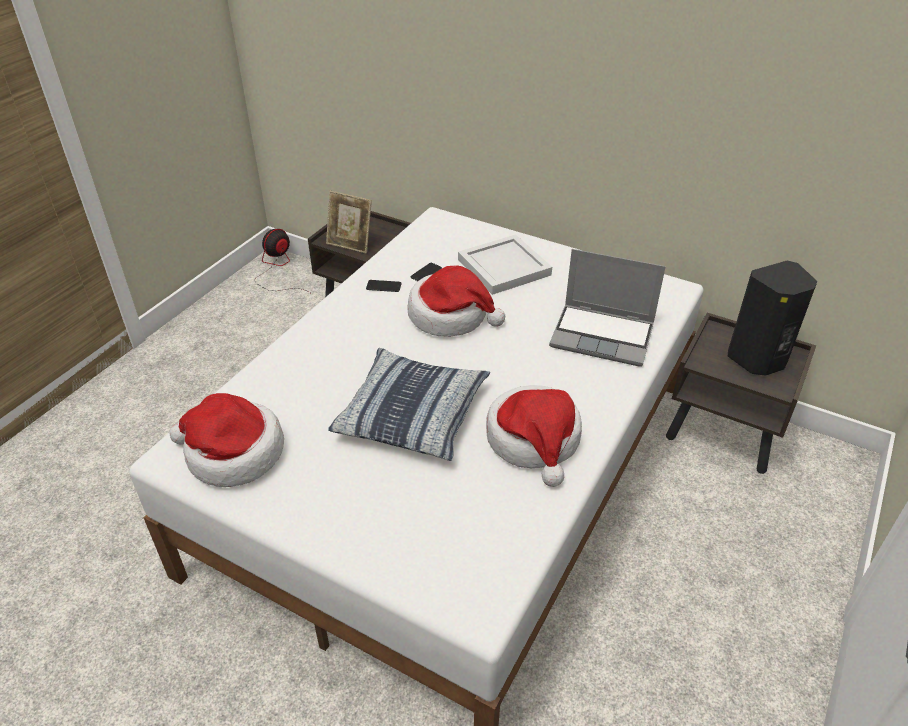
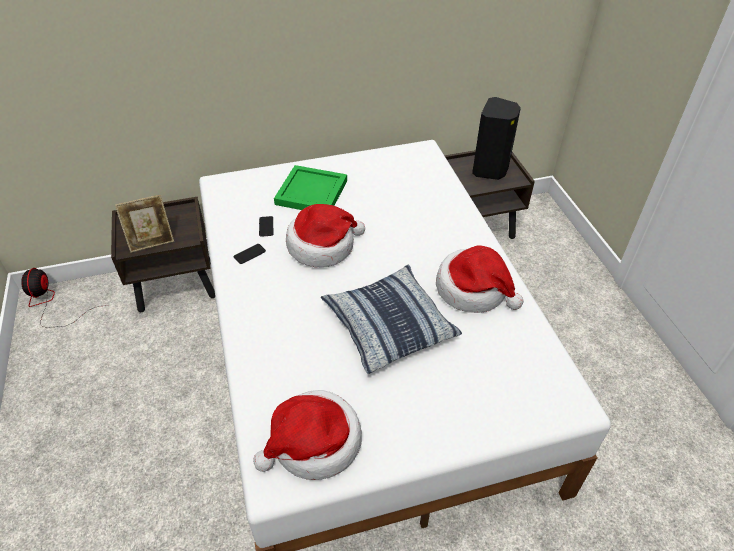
camera: 45 degrees left, 5 degrees up
white tray [458,234,552,295] -> green tray [274,165,347,210]
laptop [549,249,666,366] -> none

